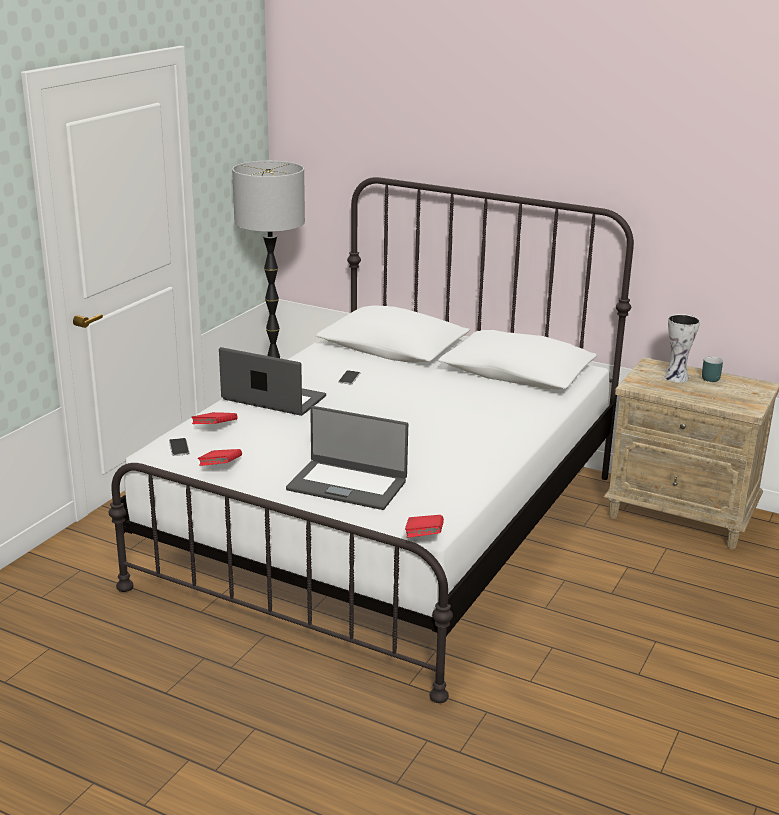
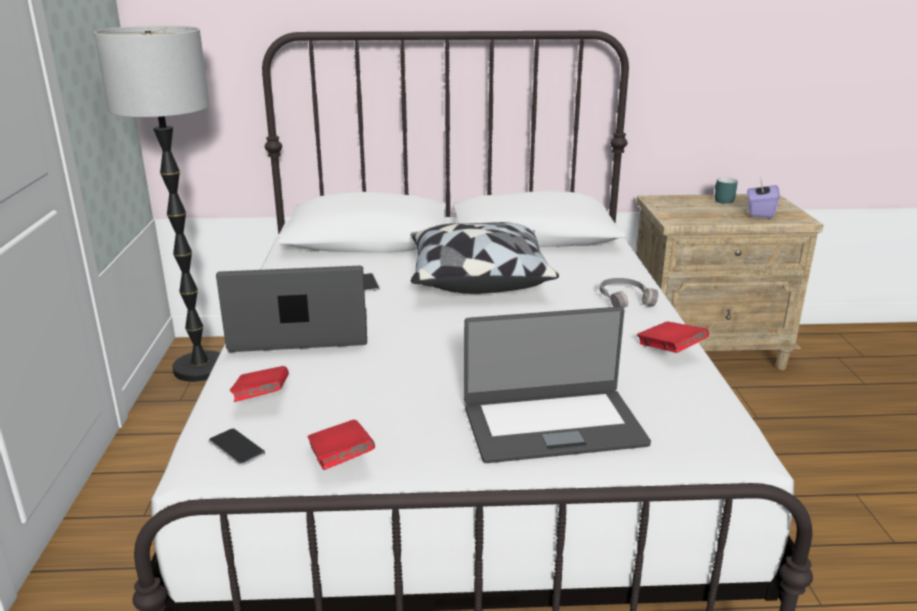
camera: 30 degrees left, 0 degrees up
red book [405,515,444,538] -> red book moved to [637,321,709,353]
vase [664,314,700,382] -> none
none -> pillow [411,222,559,294]
none -> grey headphones [600,278,658,308]
none -> purple tissue box [747,180,780,218]

